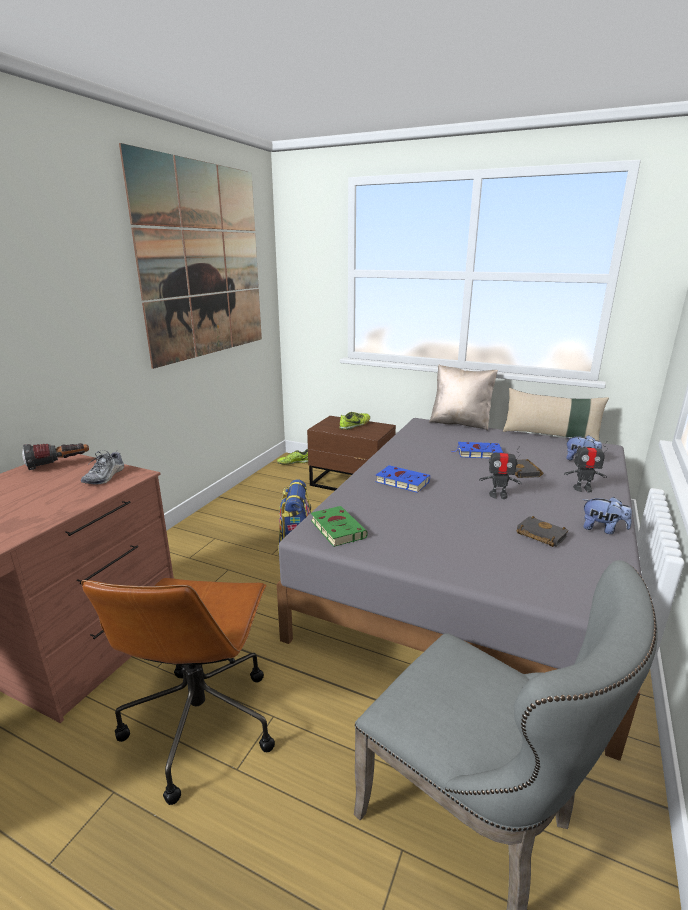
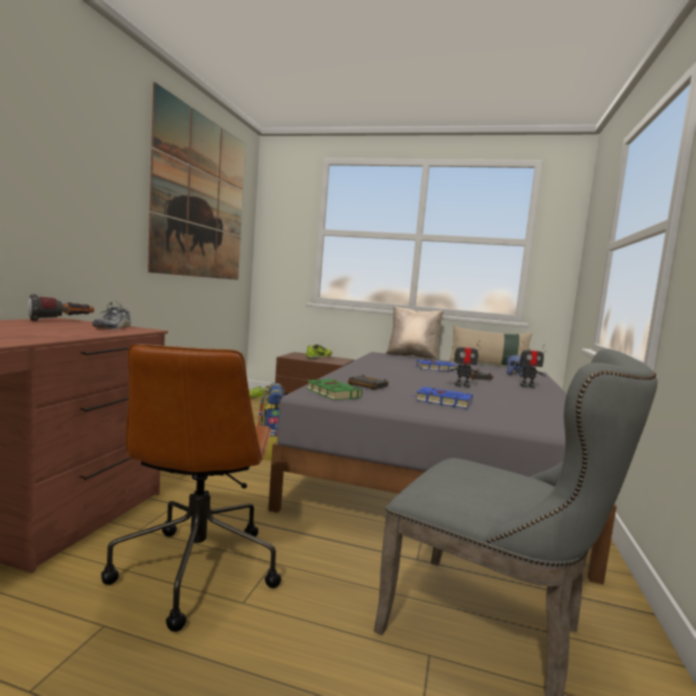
camera: 10 degrees left, 15 degrees down
blue book [376,465,430,493] -> blue book moved to [411,387,473,409]
black book [516,516,569,547] -> black book moved to [348,374,389,390]
plush toy [583,497,632,534] -> none

